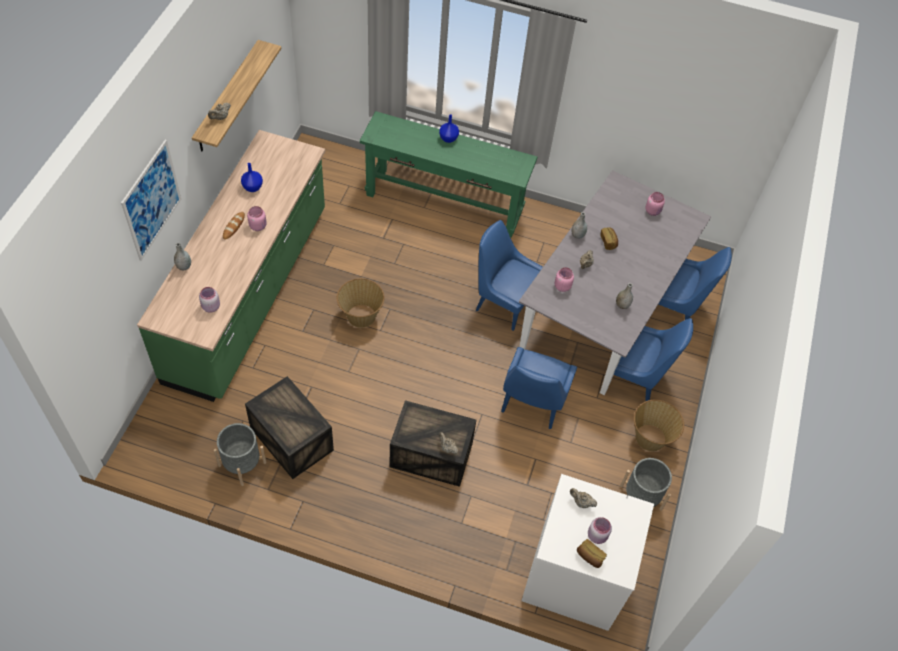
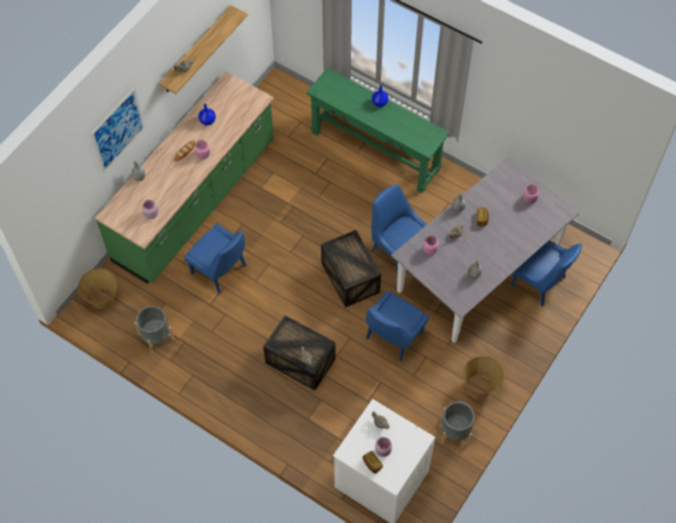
camera: 20 degrees right, 5 degrees up
crate [245,376,334,479] -> crate moved to [321,230,381,307]
basket [337,278,384,328] -> basket moved to [78,268,118,309]
blue chair [614,318,693,401] -> blue chair moved to [184,223,246,294]

